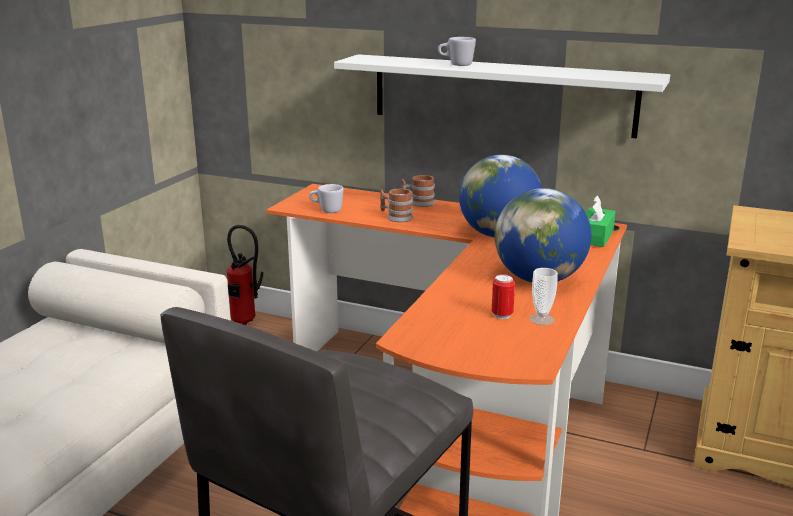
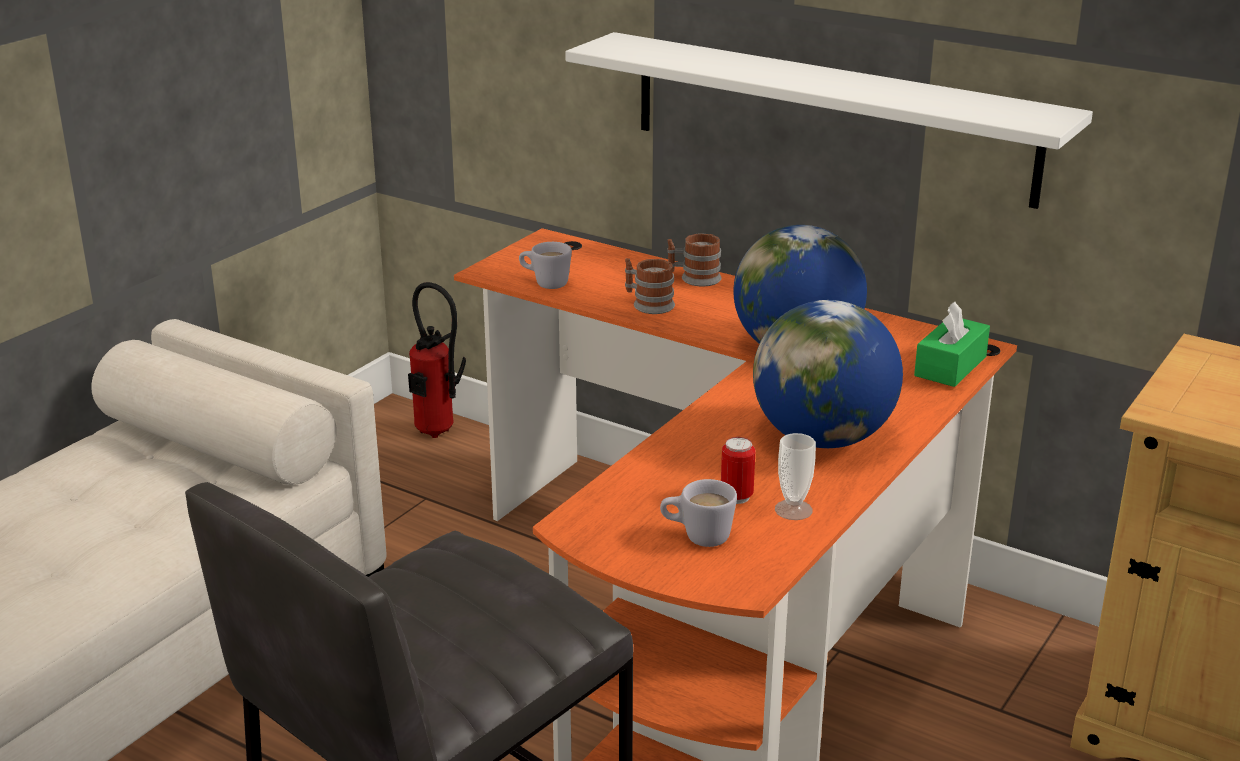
camera: 10 degrees right, 5 degrees up
white mug [438,37,476,66] -> white mug moved to [660,479,737,547]

